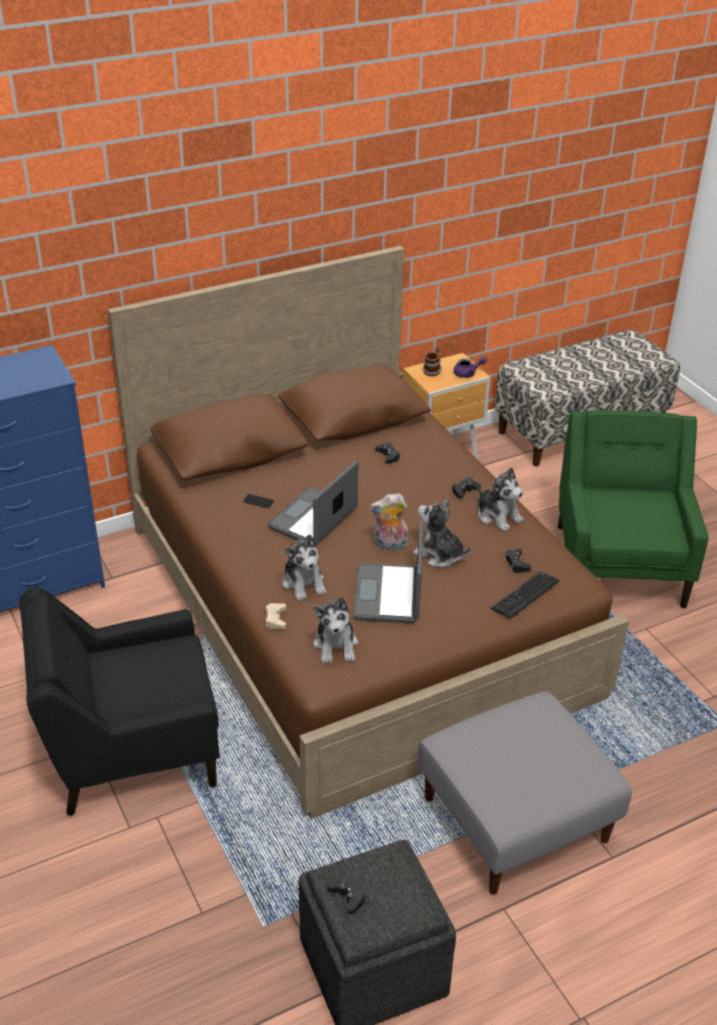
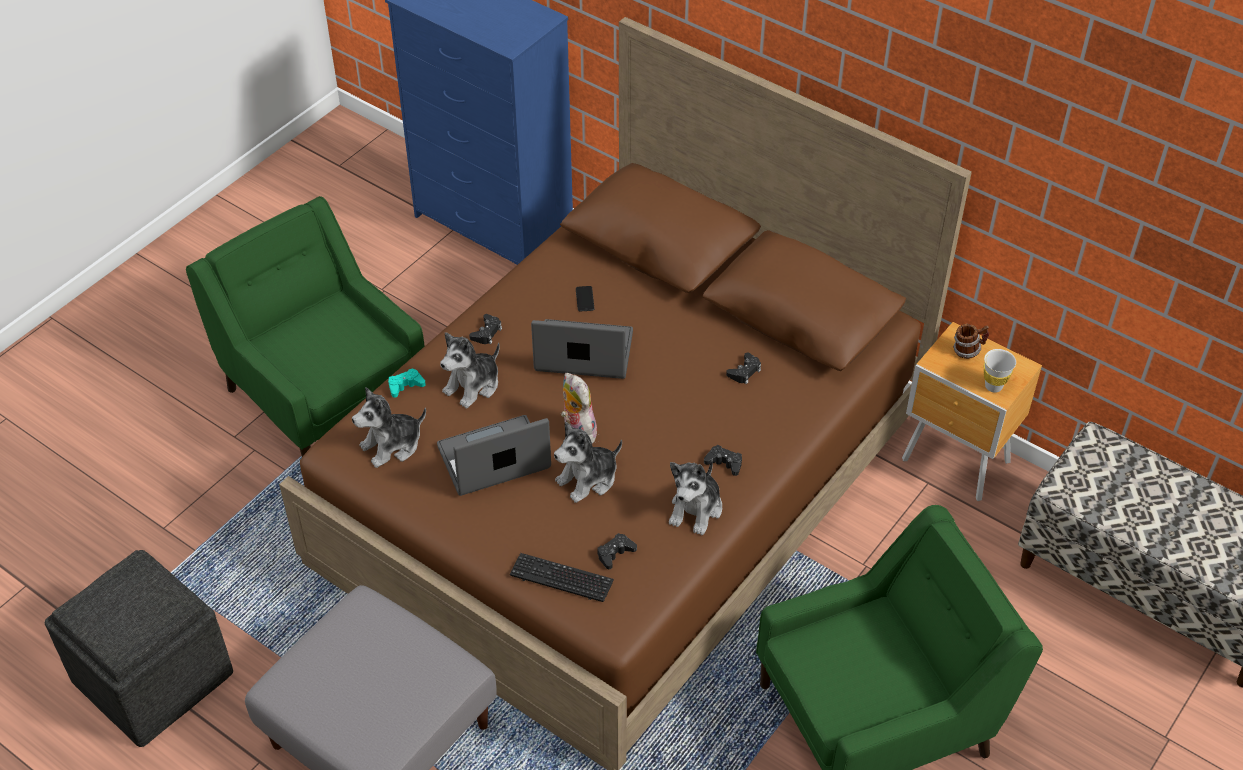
camera: 65 degrees right, 10 degrees up
black armchair [19,587,220,816] -> green armchair [186,196,425,457]
beige game controller [265,603,286,629] -> turquoise game controller [388,368,426,398]
black game controller [328,875,366,914] -> black game controller moved to [469,314,502,344]
plush toy [413,498,471,568] -> plush toy turned 135 degrees counterclockwise [554,422,622,503]
purple teapot [453,356,487,378] -> white cup [984,349,1016,393]

